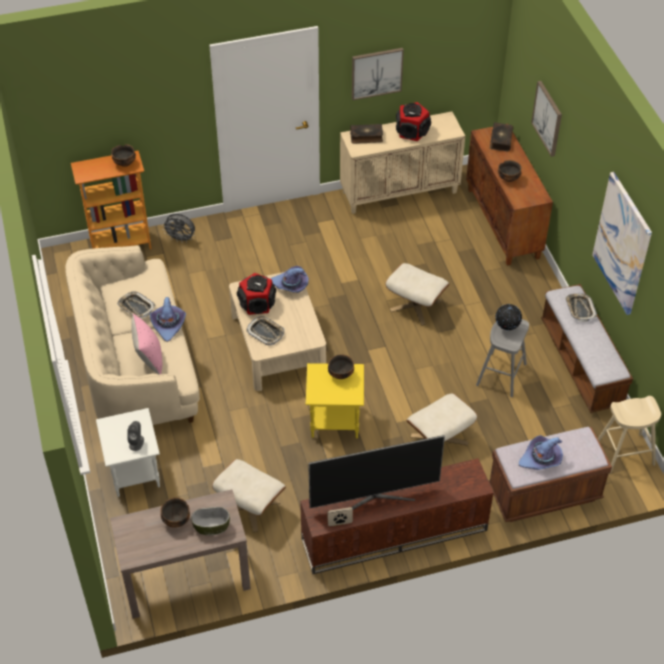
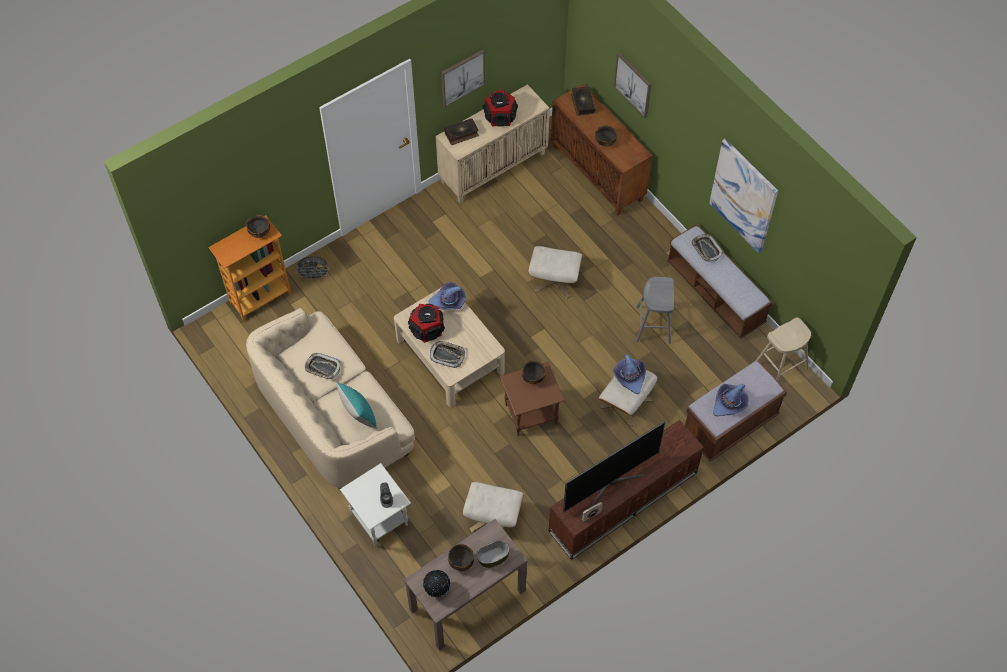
camera: 20 degrees left, 10 degrees up
pink pillow [131,313,162,375] -> turquoise pillow [337,382,377,428]
purple hat [150,297,186,342] -> purple hat moved to [613,354,646,394]
yellow side table [306,363,364,438] -> brown side table [500,362,565,436]
globe [495,304,522,330] -> globe moved to [423,570,450,597]

